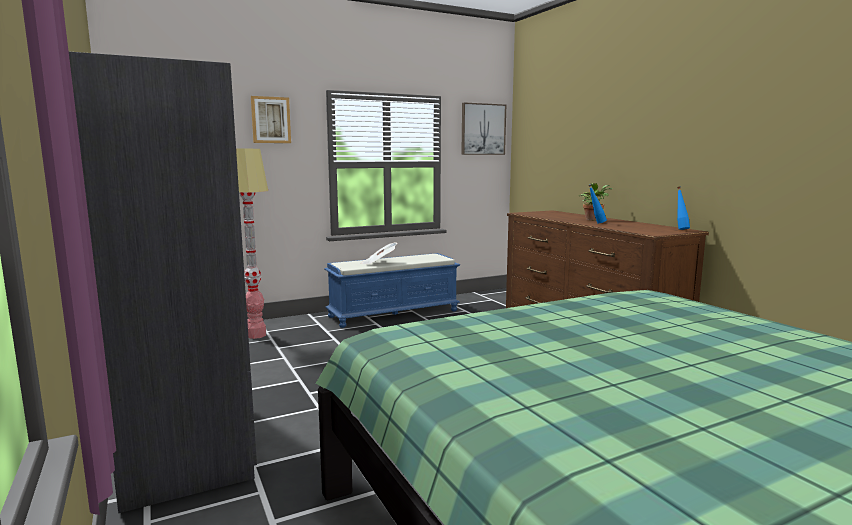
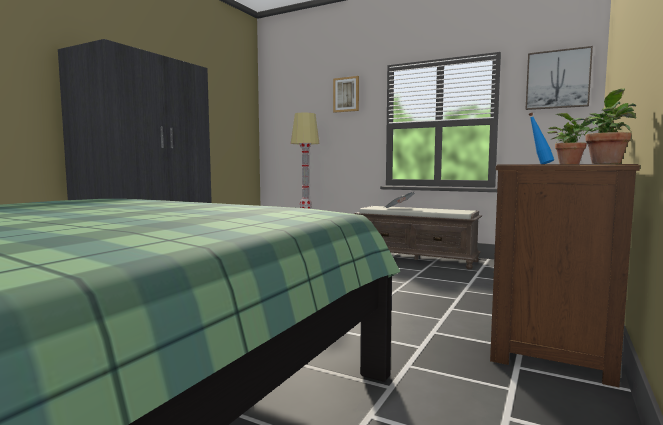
camera: 55 degrees right, 5 degrees down
blue bench [324,253,460,328] -> brown bench [354,206,482,269]
blue bottle [677,186,690,230] -> potted plant [571,88,636,164]

